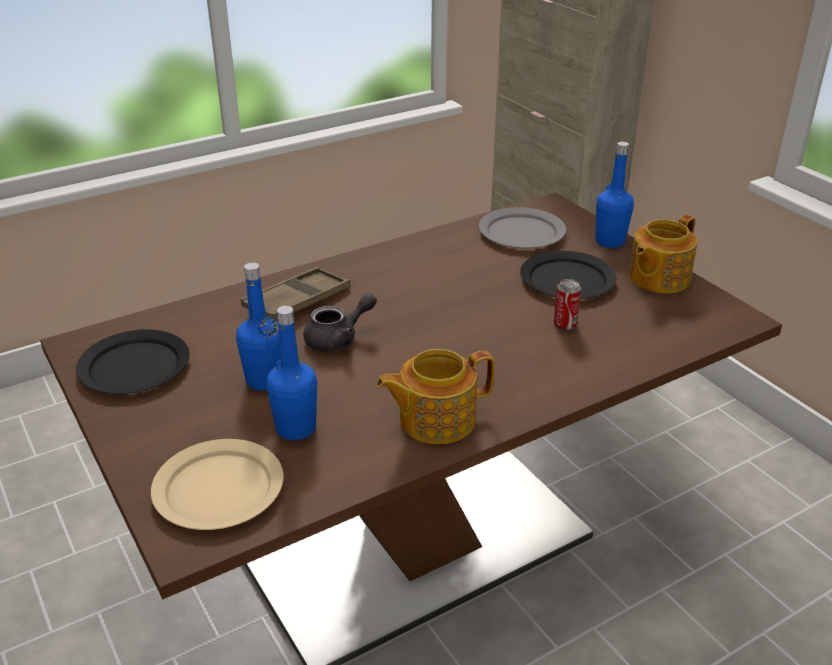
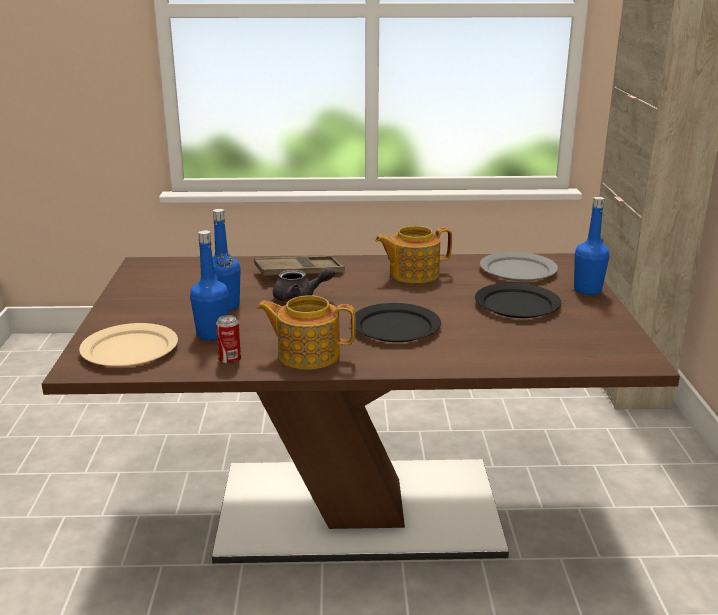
camera: 30 degrees right, 10 degrees down
black plate [76,329,190,394] -> black plate moved to [351,303,441,342]
can [554,279,581,331] -> can moved to [216,315,241,365]
teapot [629,215,698,293] -> teapot moved to [375,226,452,283]

